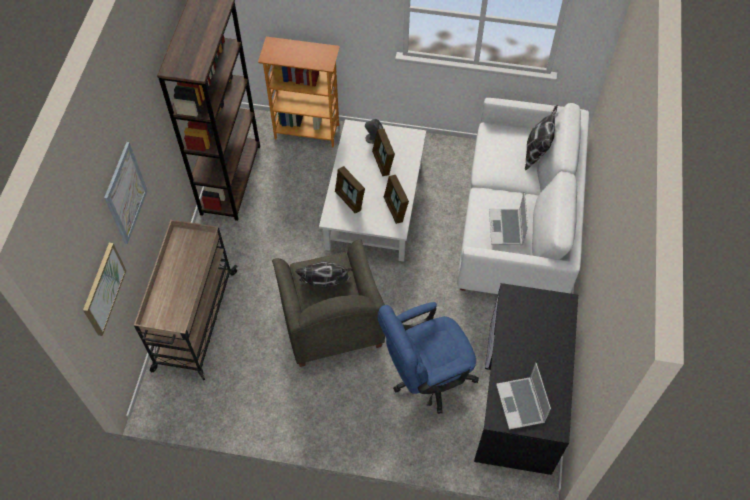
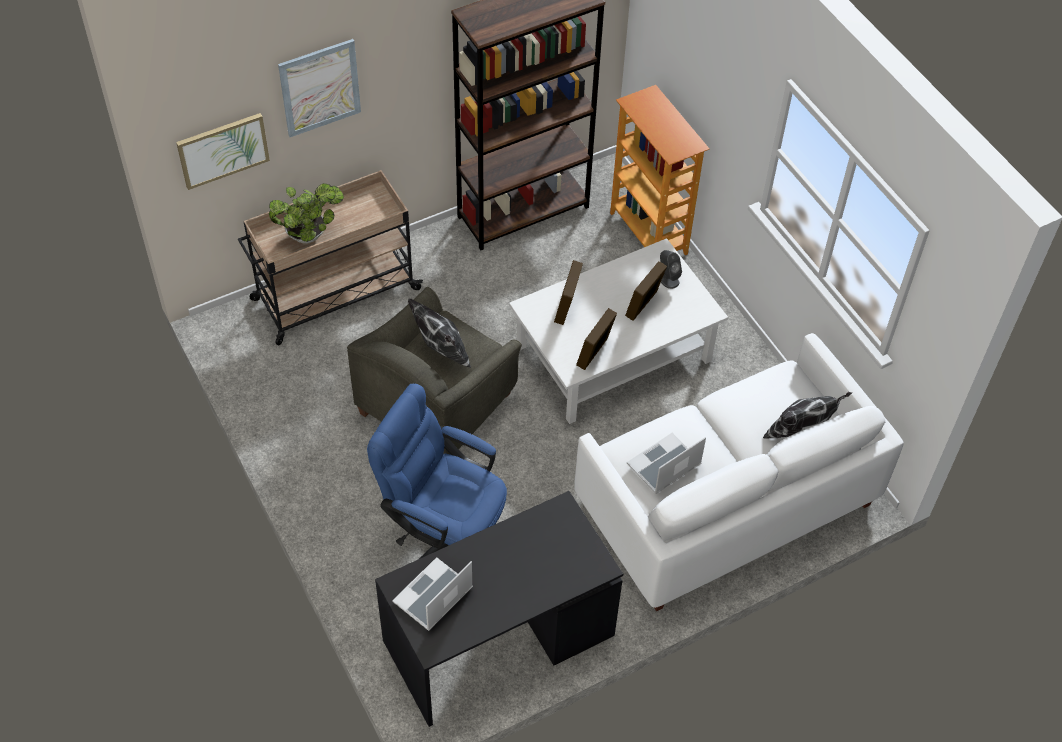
camera: 50 degrees right, 5 degrees down
none -> potted plant [269,183,344,244]

